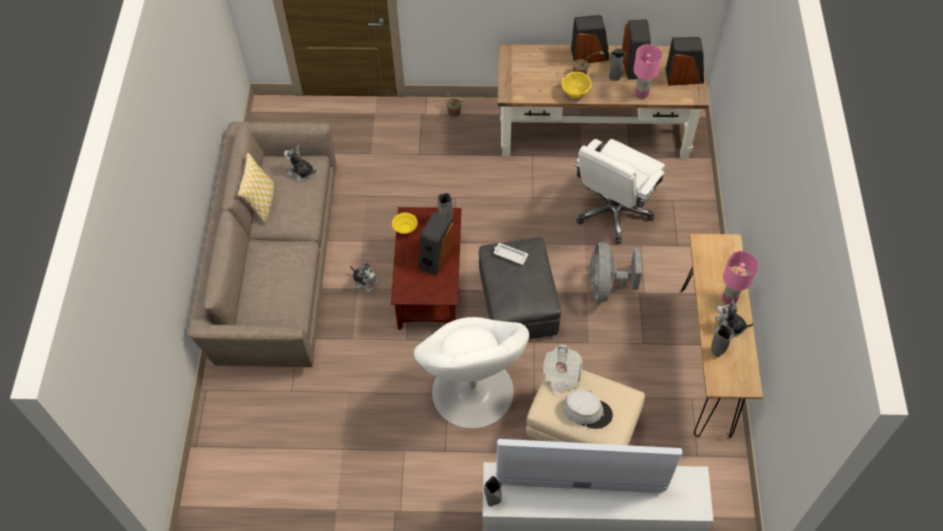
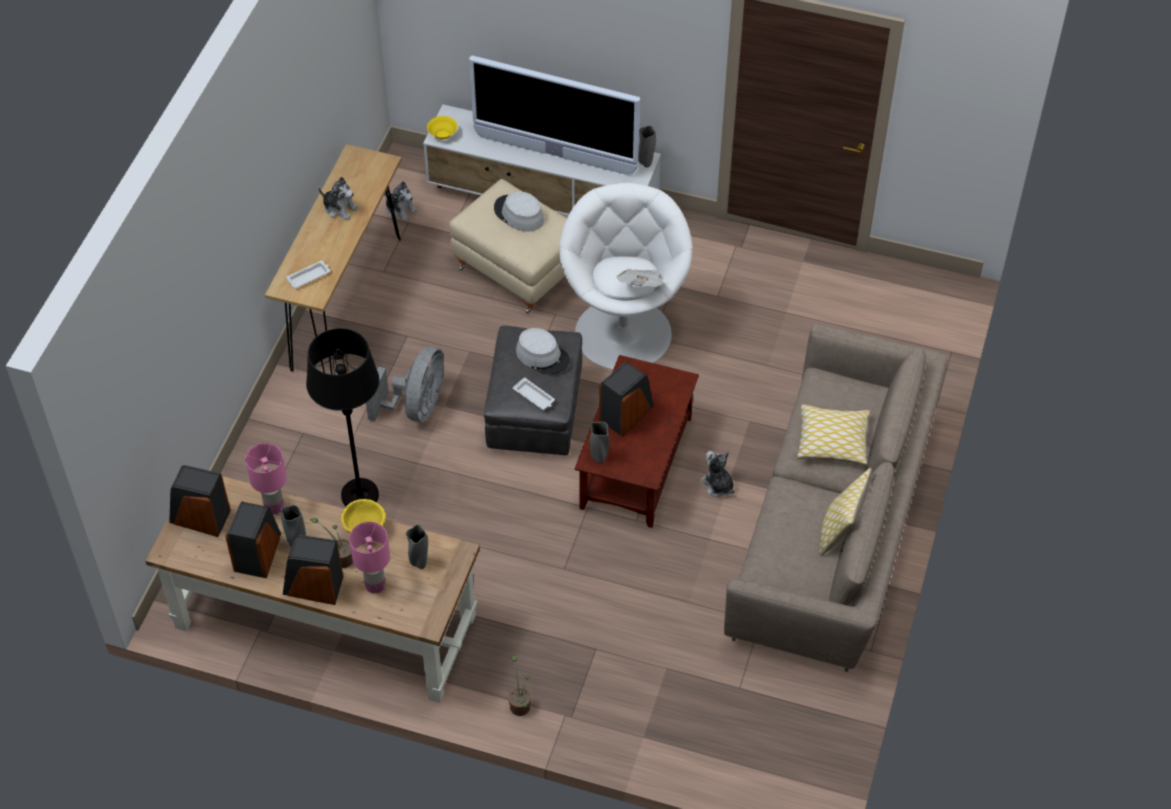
camera: 165 degrees left, 5 degrees down
plush toy [284,145,316,181] -> plush toy moved to [384,181,418,222]
yellow bowl [392,213,418,234] -> yellow bowl moved to [427,116,458,140]
newspaper [542,345,583,395] -> newspaper moved to [617,269,665,287]
white office chair [574,139,665,244] -> black floor lamp [306,328,379,506]
grey vase [711,324,733,357] -> grey vase moved to [406,524,428,569]
pink table lamp [722,251,758,304] -> pink table lamp moved to [349,522,390,593]
none -> white tray [286,261,330,289]
none -> grey hat [516,328,570,375]
none -> pillow [797,404,870,465]

